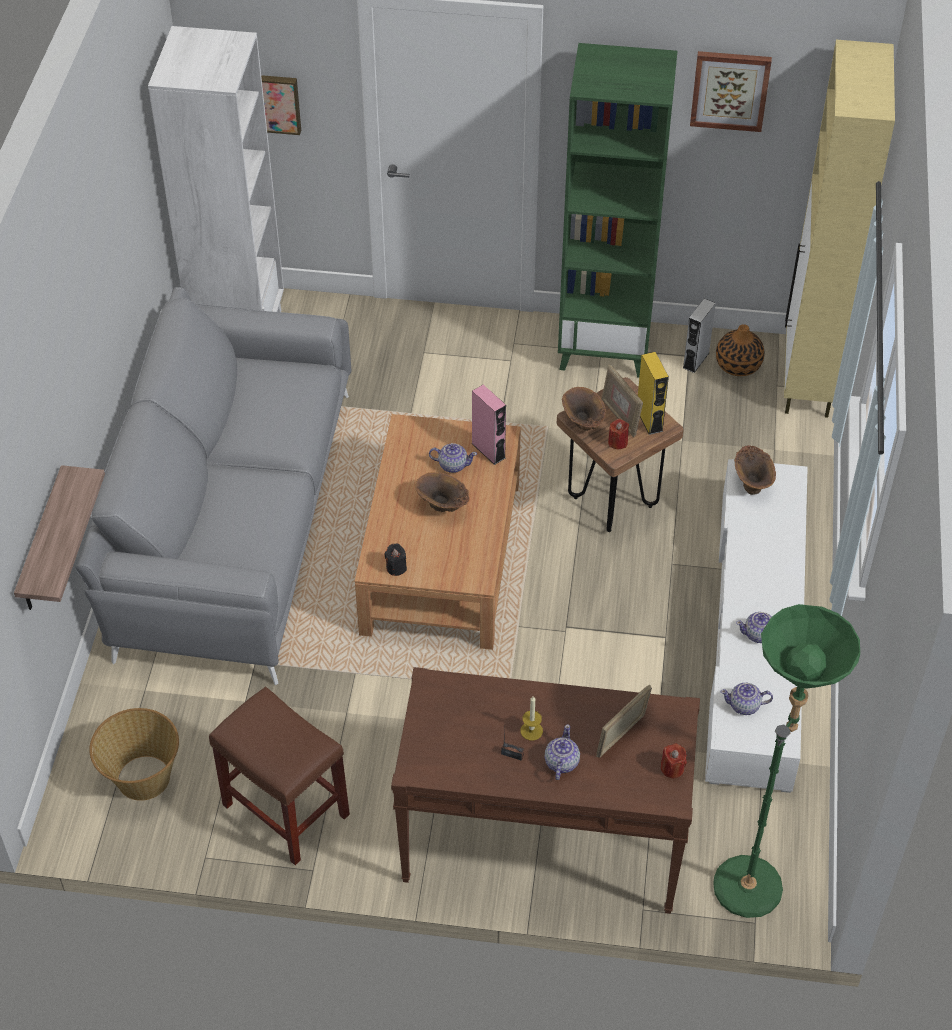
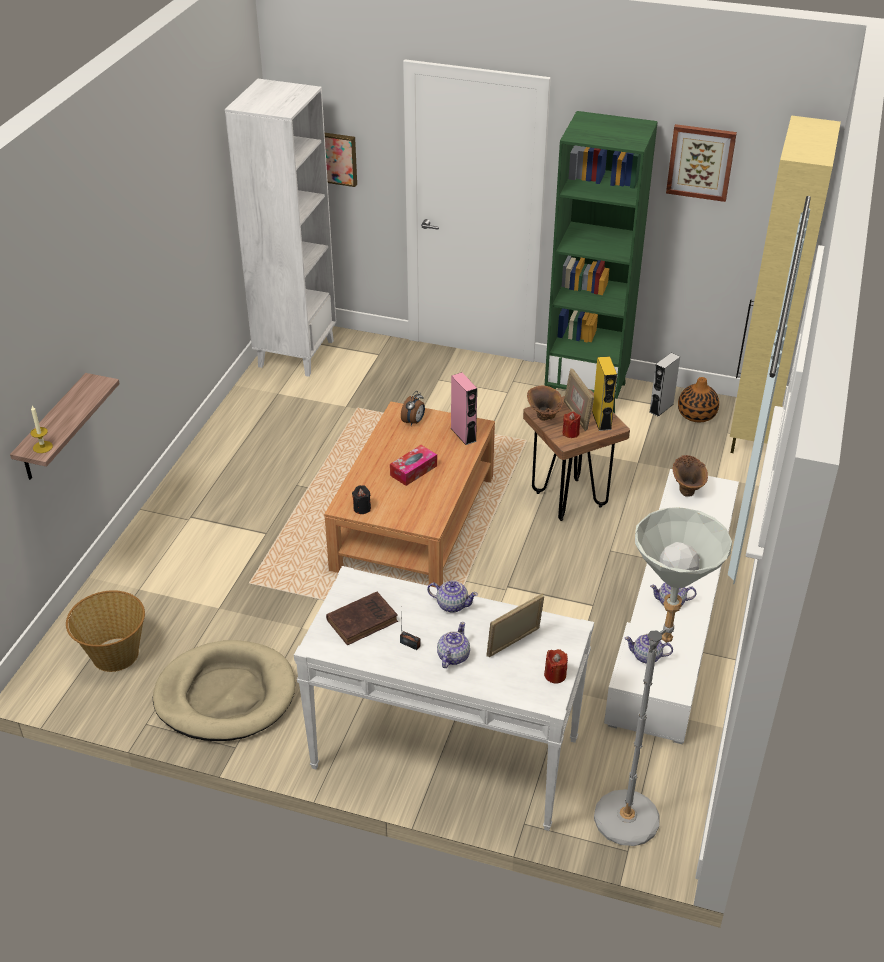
camera: 10 degrees right, 10 degrees down
grey sofa [75,287,351,685] -> none
brown stool [209,687,350,865] -> beige dog bed [153,640,295,741]
brown console table [391,667,700,914] -> white console table [294,566,594,831]
brown vase [415,472,469,512] -> tissue box [390,445,437,486]
teapot [429,443,477,473] -> teapot moved to [427,581,478,613]
candle [520,696,543,741] -> candle moved to [31,406,53,453]
green floor lamp [713,604,860,918] -> grey floor lamp [594,507,732,846]
none -> brown book [326,591,398,645]
none -> alarm clock [401,391,425,426]

